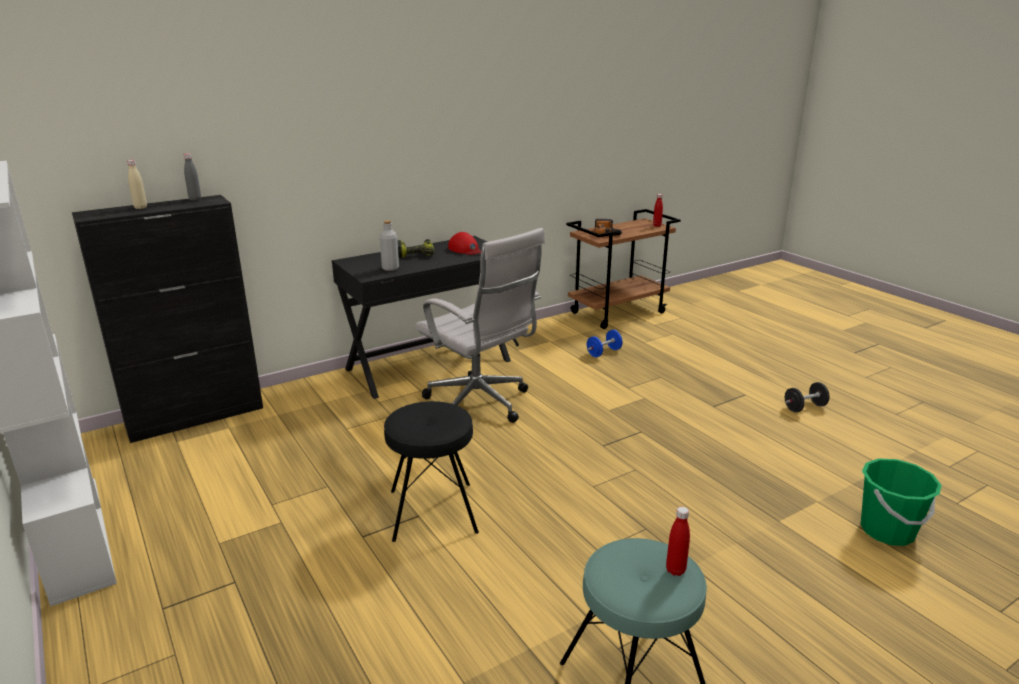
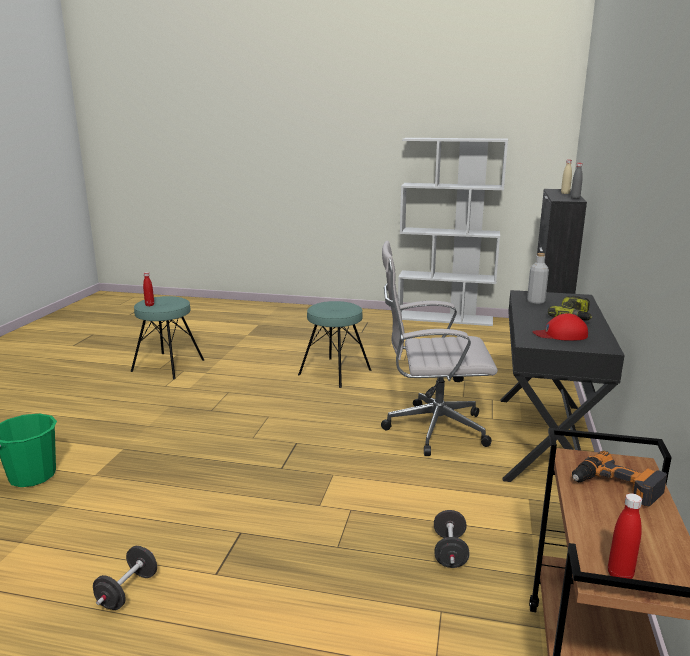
camera: 135 degrees right, 5 degrees down
black stool [384,401,479,542] -> turquoise stool [298,301,372,388]
blue dumbbell [587,330,623,357] -> black dumbbell [434,510,470,568]

